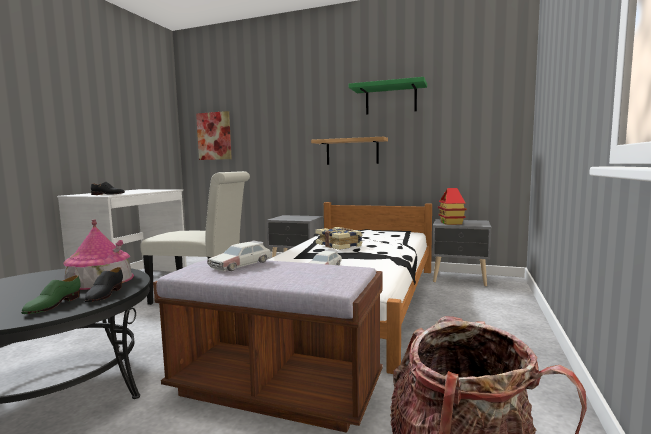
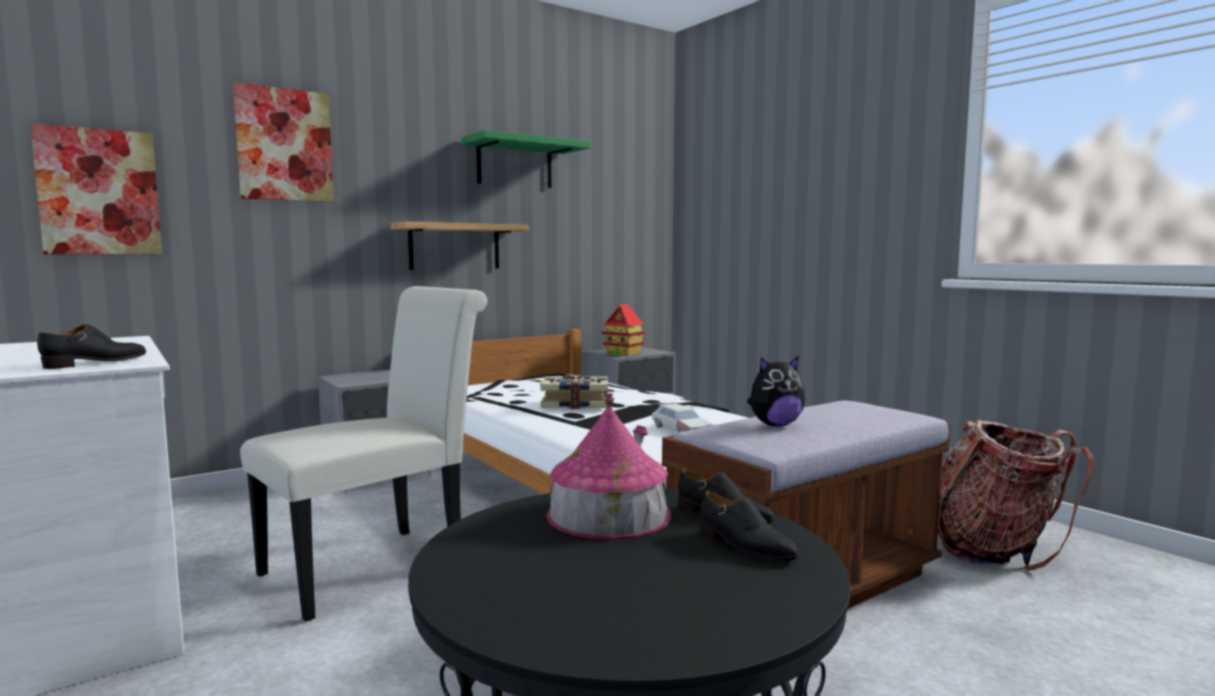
camera: 55 degrees left, 0 degrees up
green shoe [21,275,81,314] -> black shoe [700,491,799,561]
toy car [207,241,271,271] -> plush toy [747,356,805,426]
none -> picture [233,82,334,202]

